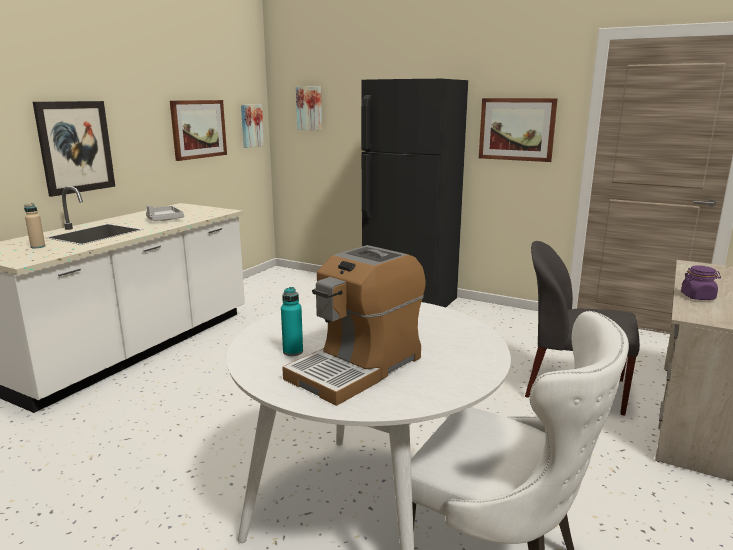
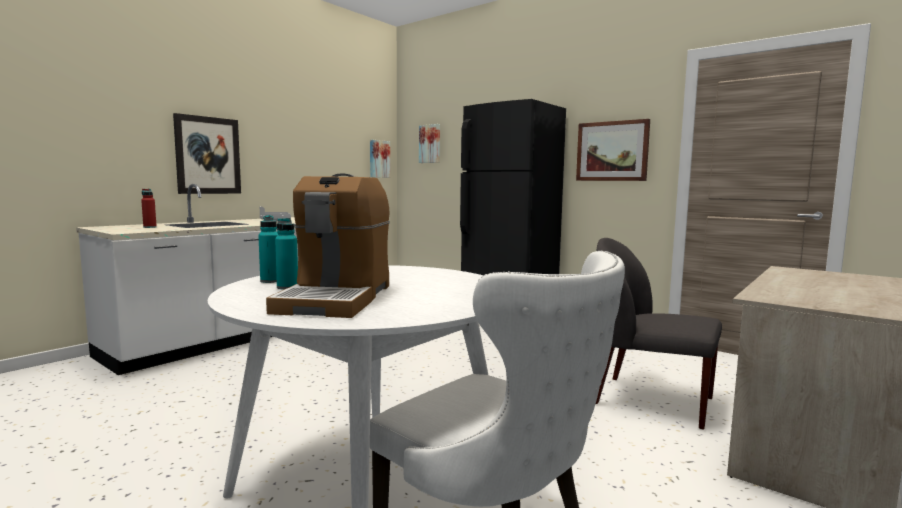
camera: 10 degrees right, 10 degrees down
beige bottle [24,203,45,248] -> red bottle [141,189,157,228]
picture [170,100,227,161] -> none
coffee machine [282,245,426,406] -> coffee machine turned 45 degrees counterclockwise [266,174,390,318]
purple jar [681,265,721,300] -> none
none -> turquoise bottle [258,215,278,283]

